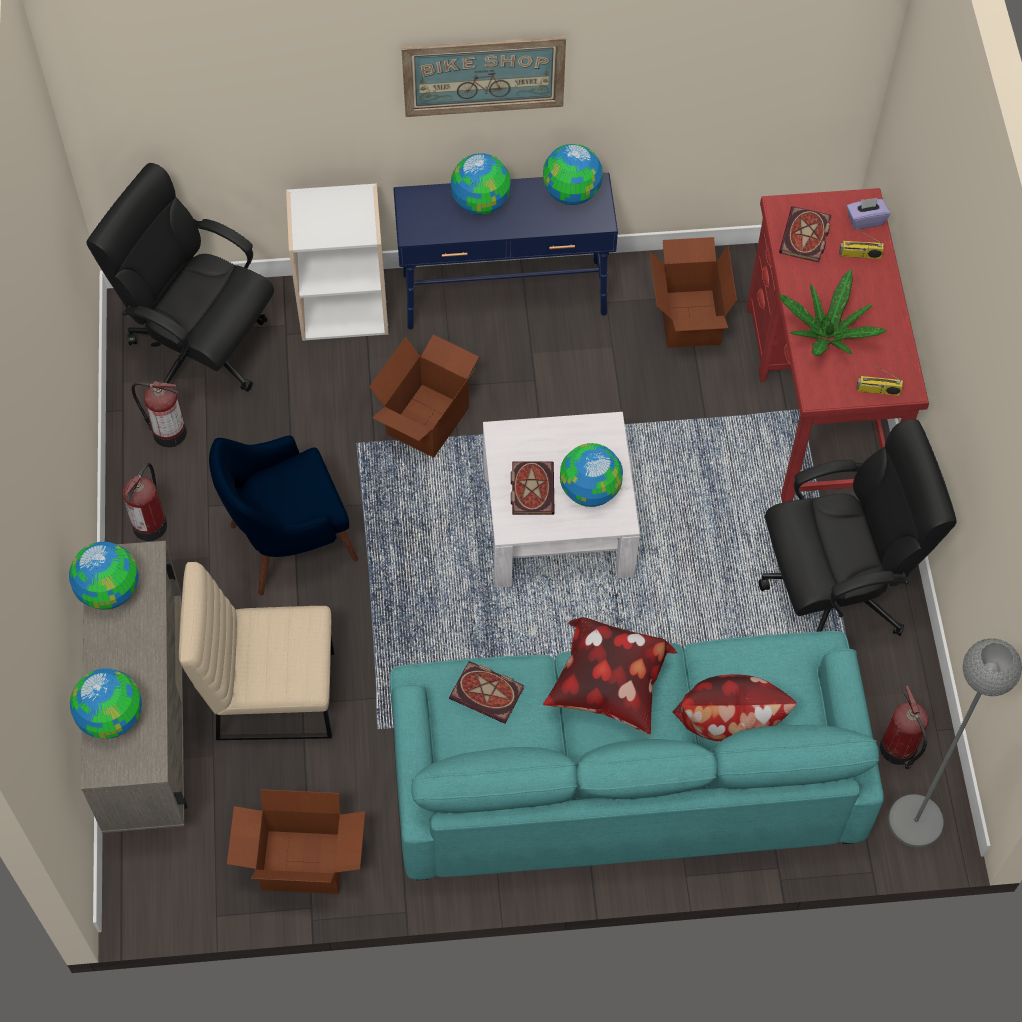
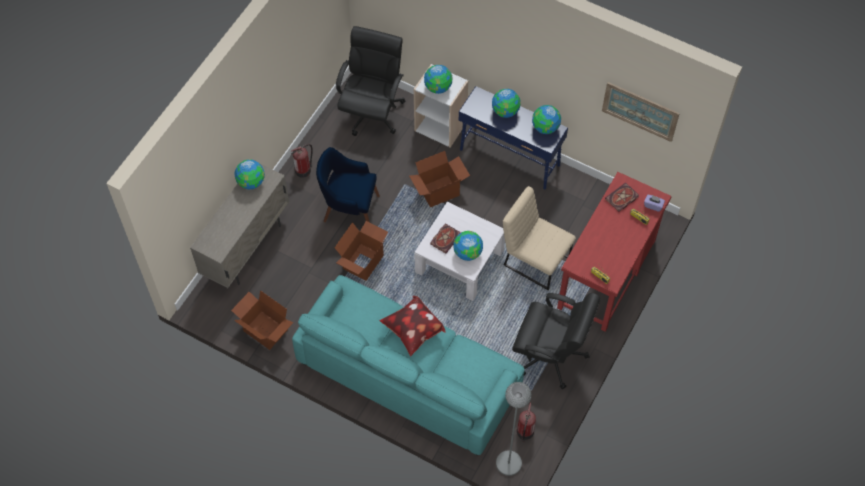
camera: 35 degrees right, 0 degrees up
globe [70,669,142,739] -> globe moved to [424,65,452,94]
black office chair [87,163,274,392] -> black office chair turned 45 degrees clockwise [336,26,405,136]
fire extinguisher [132,381,187,447] -> none
beige chair [179,562,334,740] -> beige chair moved to [503,186,576,290]
picture [401,36,566,117] -> picture moved to [602,82,680,142]
book [449,661,524,724] -> none
cardboard box [650,237,737,348] -> cardboard box moved to [335,221,388,281]
pillow [672,674,797,742] -> none
potted plant [779,269,887,356] -> none

